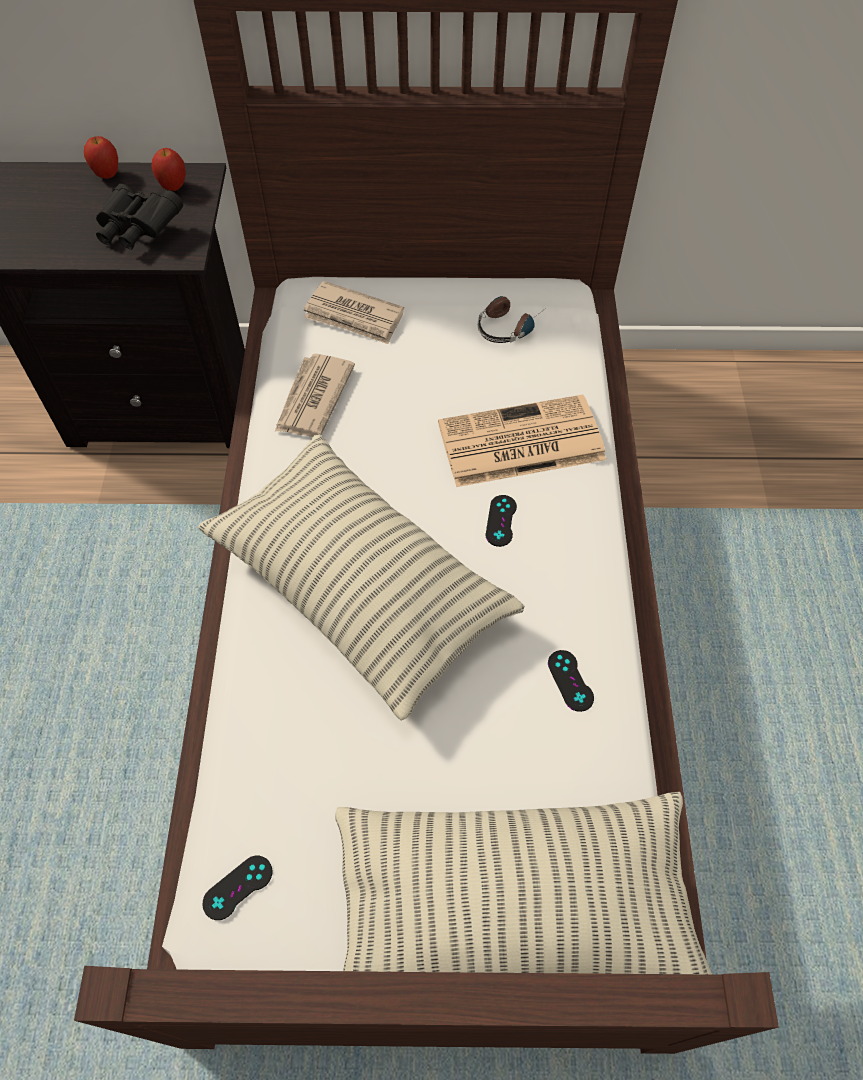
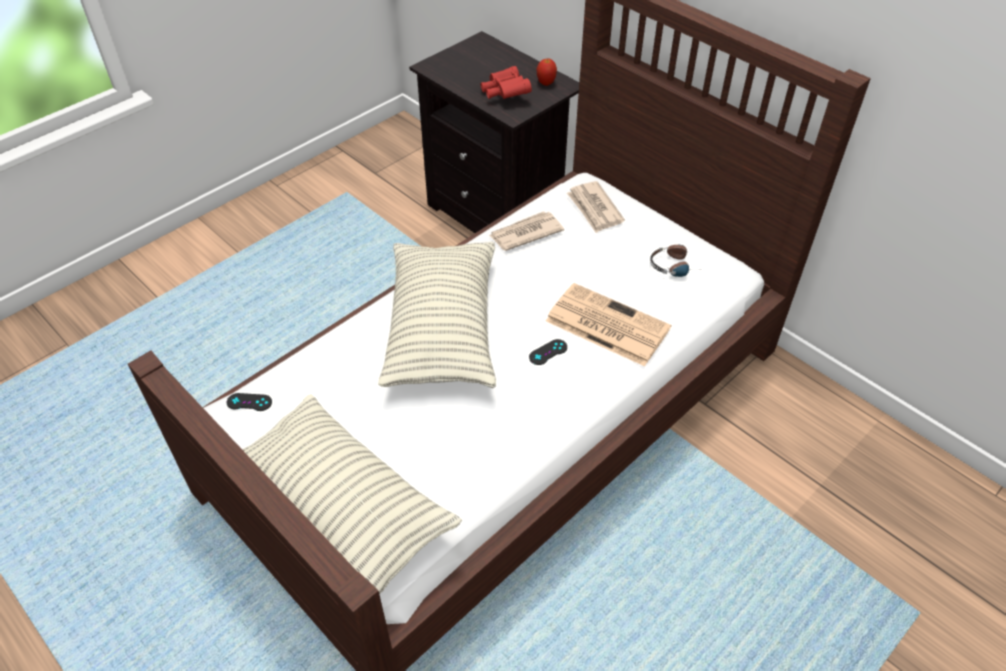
camera: 45 degrees right, 10 degrees down
apple [84,136,118,179] -> none
black binoculars [96,184,183,250] -> red binoculars [481,66,532,99]
black game controller [548,650,594,712] -> none

